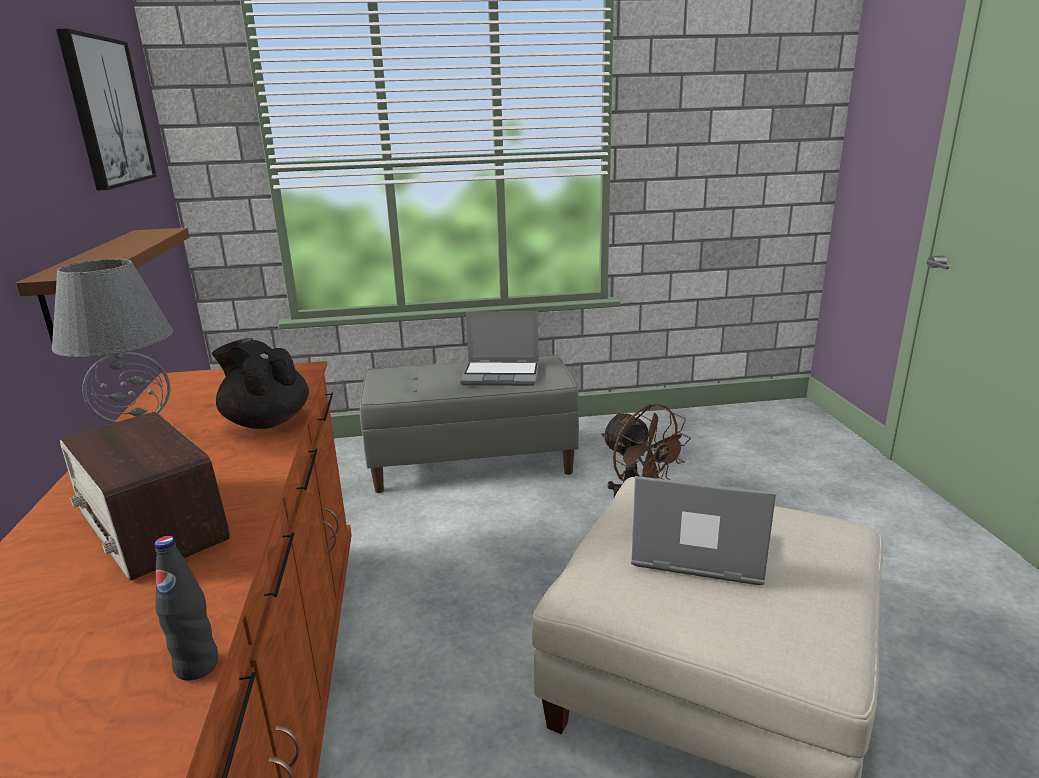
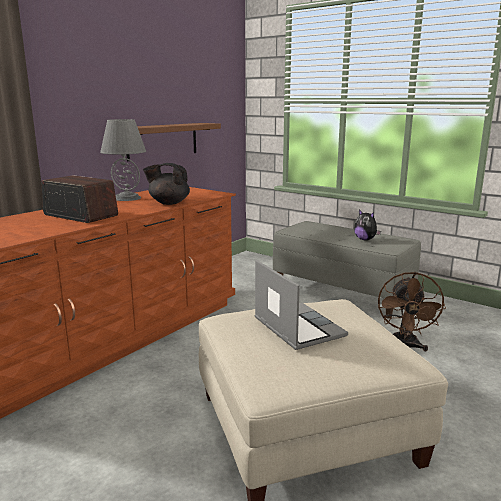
camera: 45 degrees right, 5 degrees down
picture [56,29,157,190] -> none
radio [60,412,230,581] -> radio turned 120 degrees clockwise [41,175,118,223]
black bottle [154,536,218,681] -> none
black teapot [212,338,309,429] -> black teapot turned 75 degrees counterclockwise [143,163,190,205]
laptop [460,311,539,386] -> plush toy [354,210,381,241]

